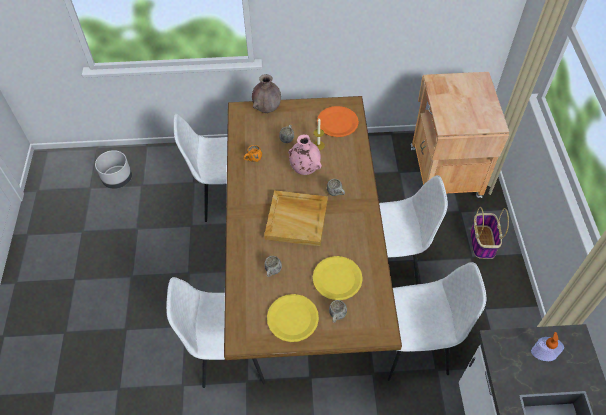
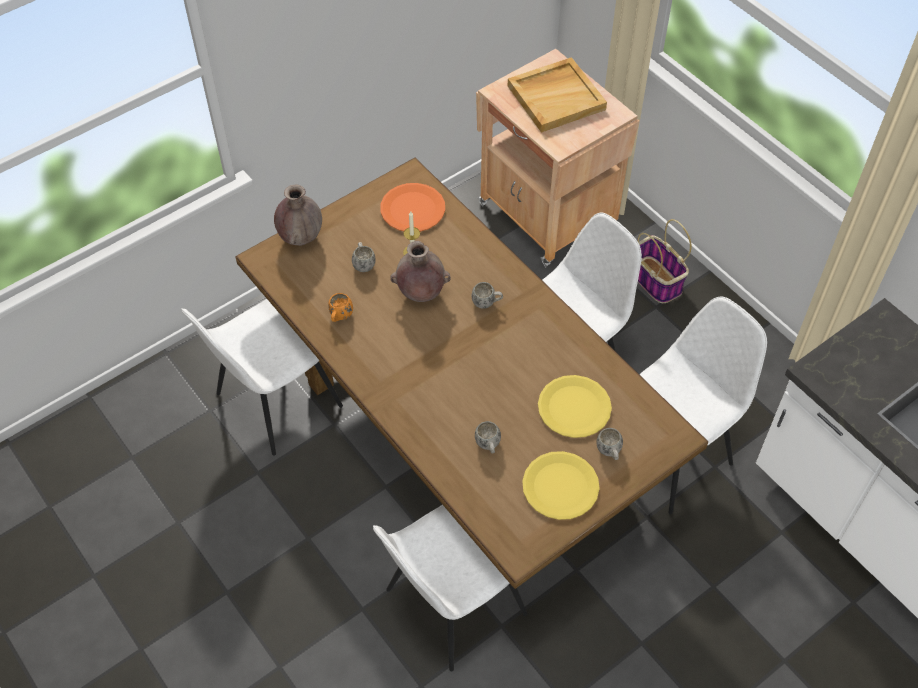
camera: 35 degrees left, 0 degrees up
grey planter [95,150,132,189] -> none
beige tray [264,190,328,246] -> beige tray moved to [508,57,607,133]
pink vase [288,134,322,175] -> brown vase [390,241,451,302]
soap dispenser [531,332,564,361] -> none

